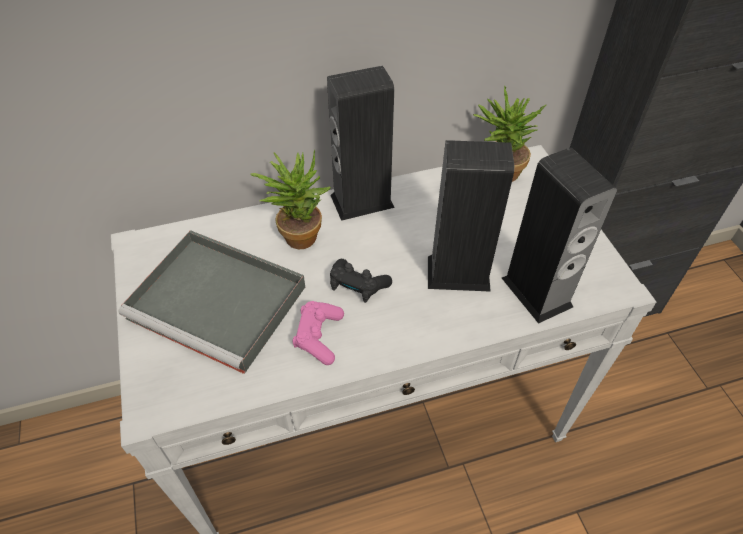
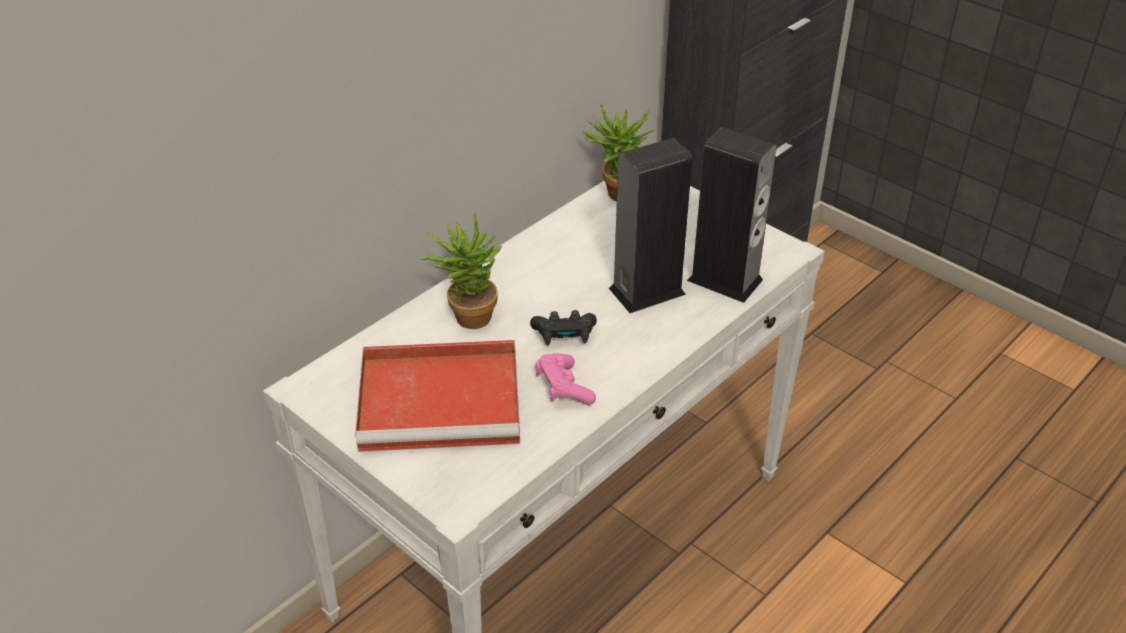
camera: 30 degrees left, 10 degrees down
grey tray [118,230,305,374] -> red tray [355,340,520,452]
speaker [327,66,395,221] -> none

